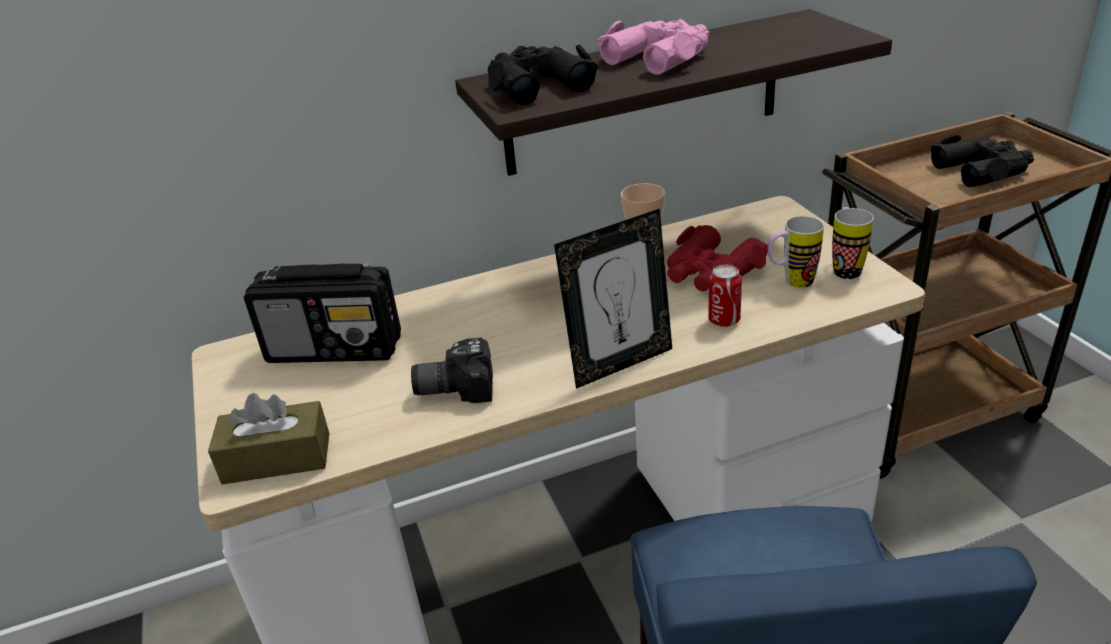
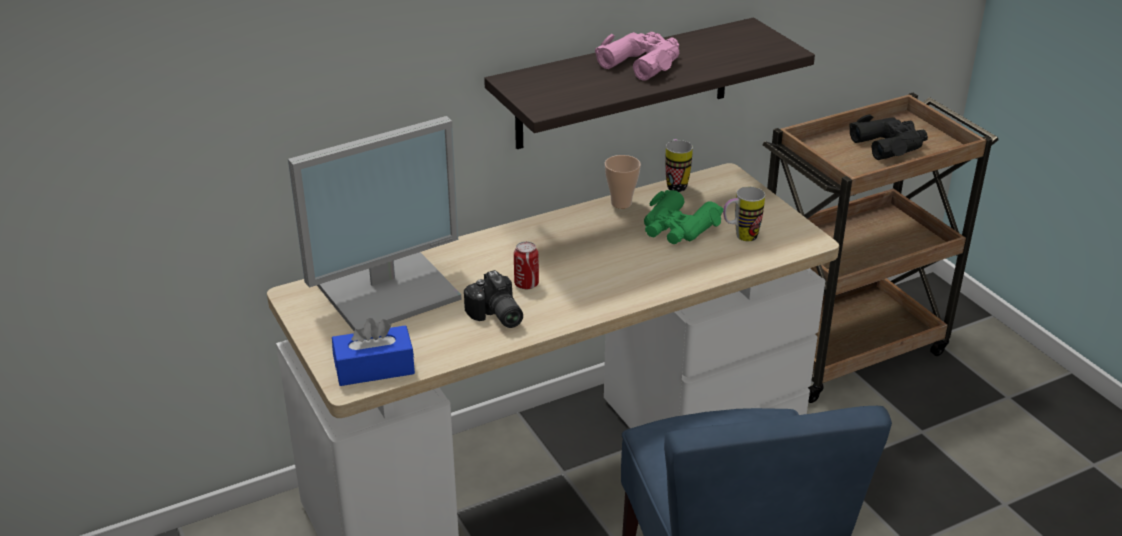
camera: 10 degrees left, 0 degrees up
brown tissue box [208,393,330,484] -> blue tissue box [332,318,415,386]
radio [244,264,401,363] -> monitor [288,116,462,331]
camera [411,338,493,403] -> camera turned 105 degrees counterclockwise [464,270,523,328]
black binoculars [488,45,597,105] -> none
picture frame [554,209,672,389] -> none
red binoculars [667,225,768,292] -> green binoculars [644,190,723,244]
can [708,265,742,327] -> can moved to [514,241,539,289]
mug [832,207,874,279] -> mug moved to [665,139,693,192]

